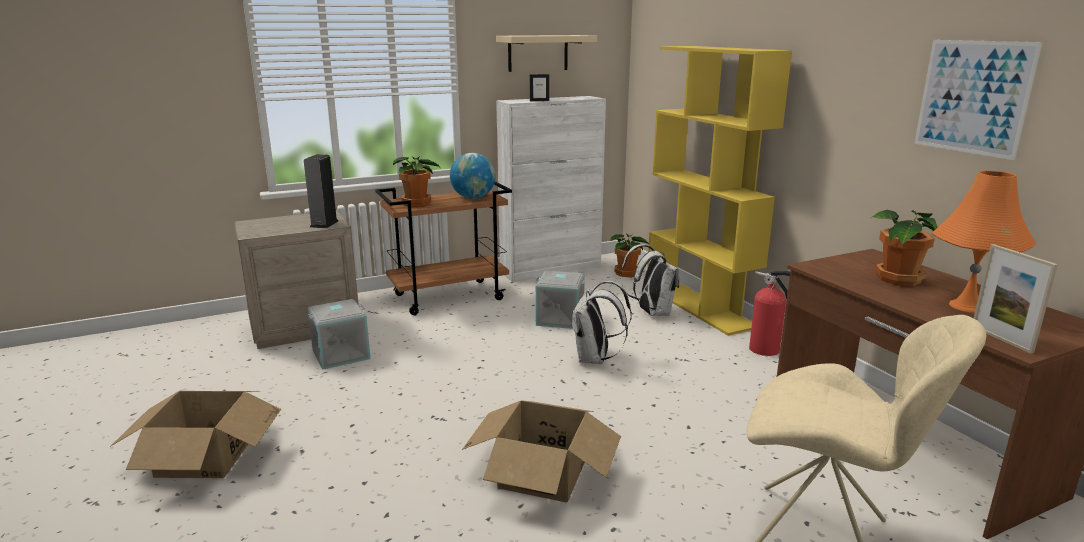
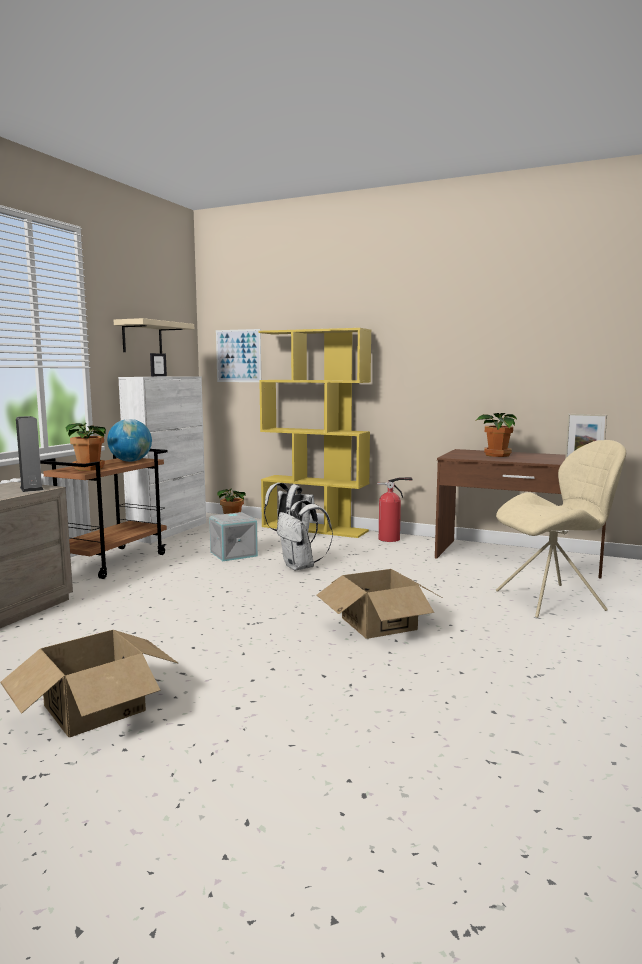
camera: 40 degrees left, 10 degrees down
grey storage box [307,299,371,370] -> none
picture [914,40,1043,160] -> picture moved to [216,329,261,382]
orange table lamp [932,170,1036,313] -> none

